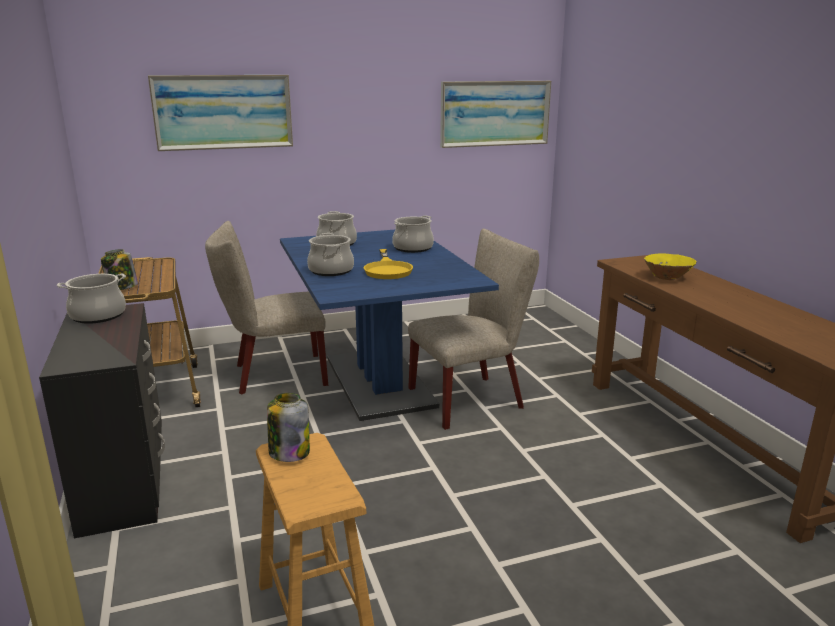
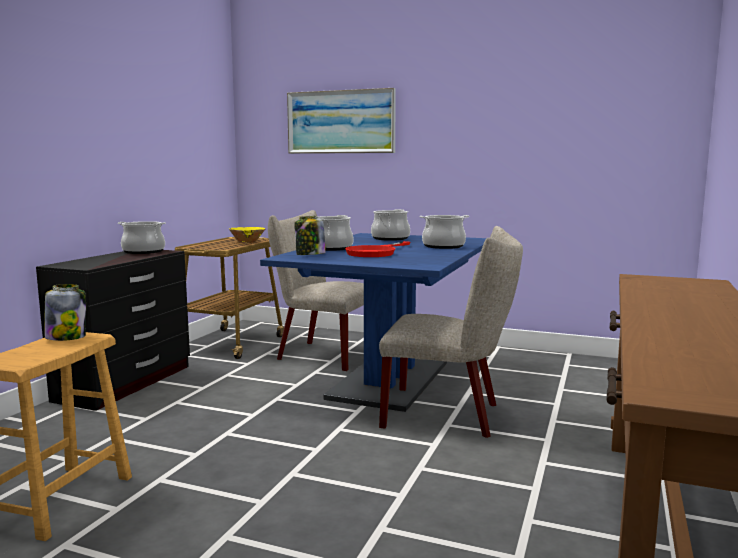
camera: 40 degrees right, 10 degrees down
jar [101,249,138,290] -> jar moved to [294,216,326,255]
yellow frying pan [364,249,413,279] -> red frying pan [345,241,410,257]
picture [440,81,551,148] -> none
yellow bowl [644,254,697,280] -> yellow bowl moved to [229,227,265,243]

